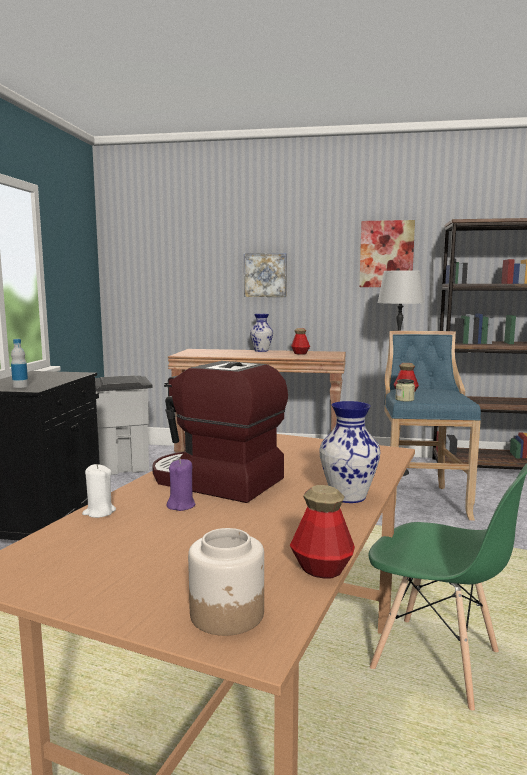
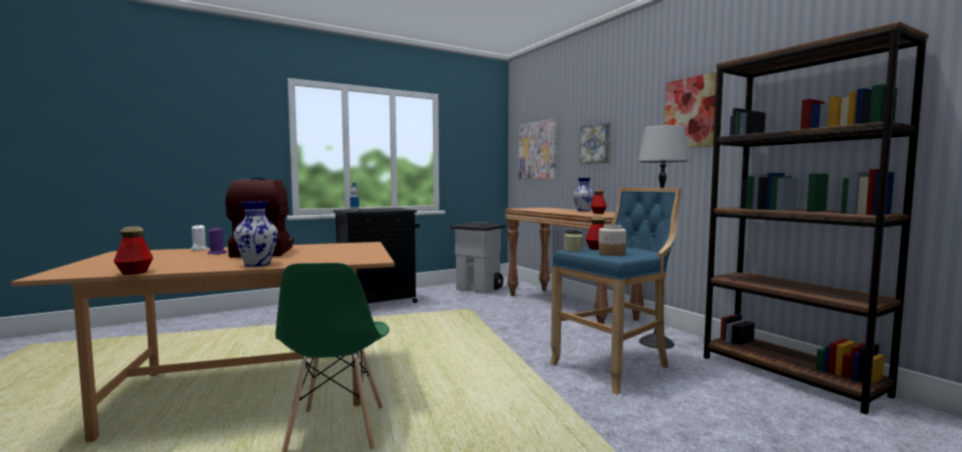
camera: 50 degrees right, 5 degrees down
jar [188,528,264,636] -> jar moved to [598,225,626,256]
none -> picture [519,118,557,179]

